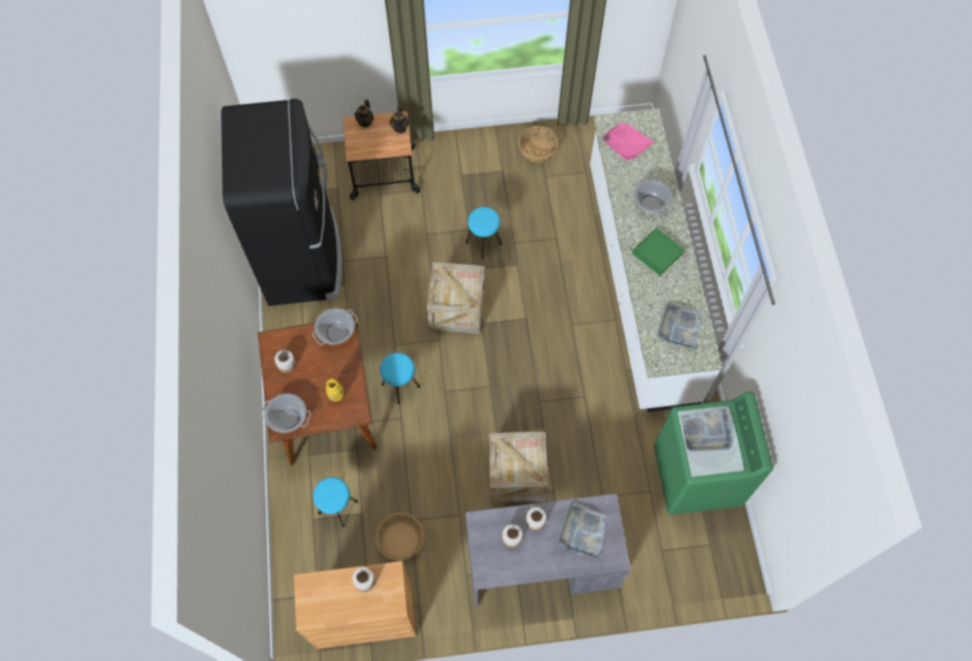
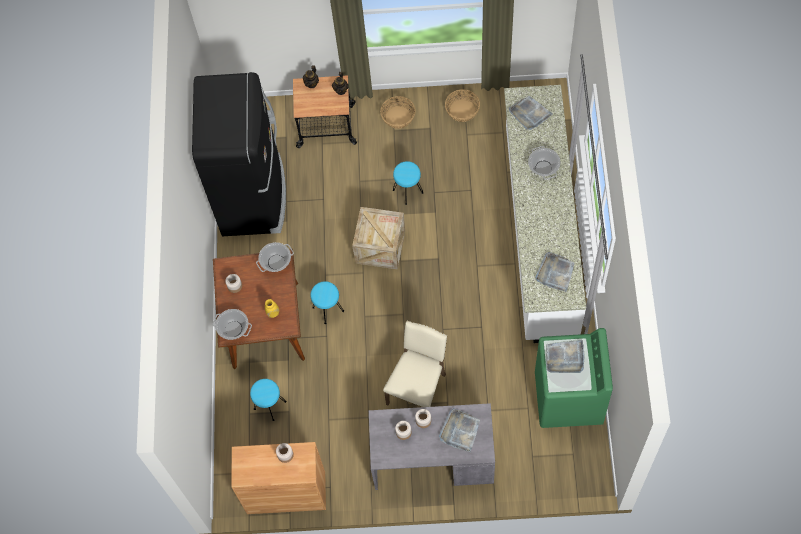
camera: 10 degrees right, 0 degrees up
basket [375,513,424,561] -> basket moved to [380,96,415,129]
crate [489,432,548,503] -> beige chair [383,320,447,407]
pink tray [602,122,654,160] -> grey tray [509,96,553,130]
green tray [632,228,685,276] -> none

